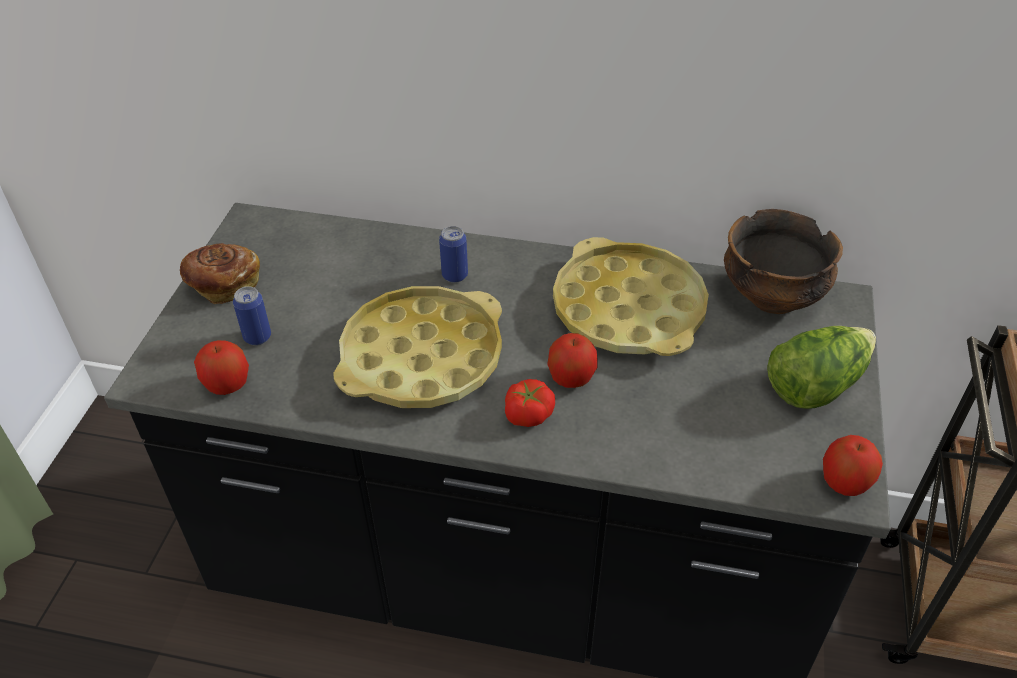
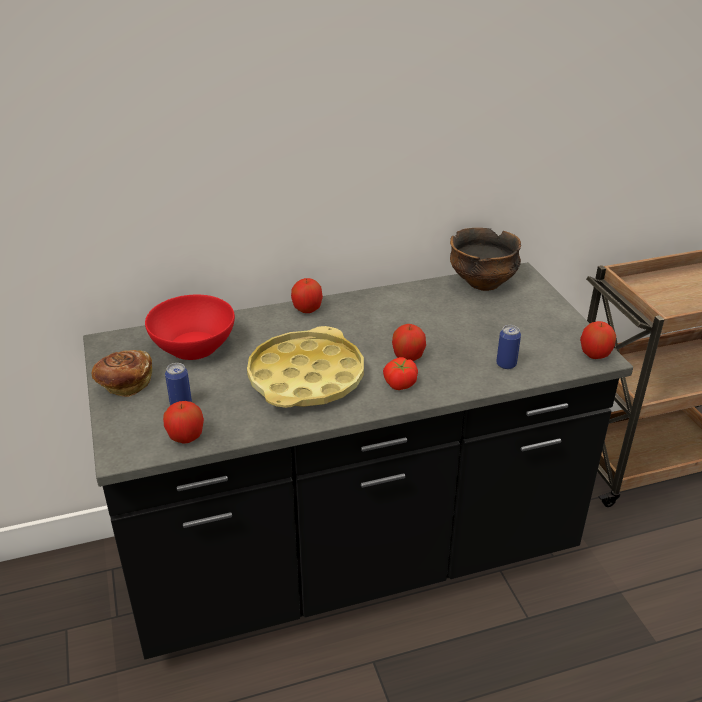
camera: 30 degrees left, 10 degrees down
can [439,226,468,283] -> can moved to [496,325,521,369]
yellow tray [553,237,709,356] -> none
lettuce [767,326,876,409] -> none
none -> red bowl [145,294,235,360]
none -> apple [291,278,323,313]

